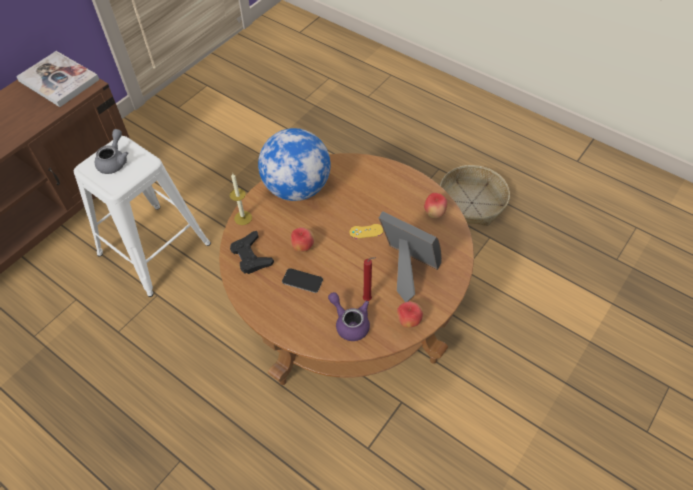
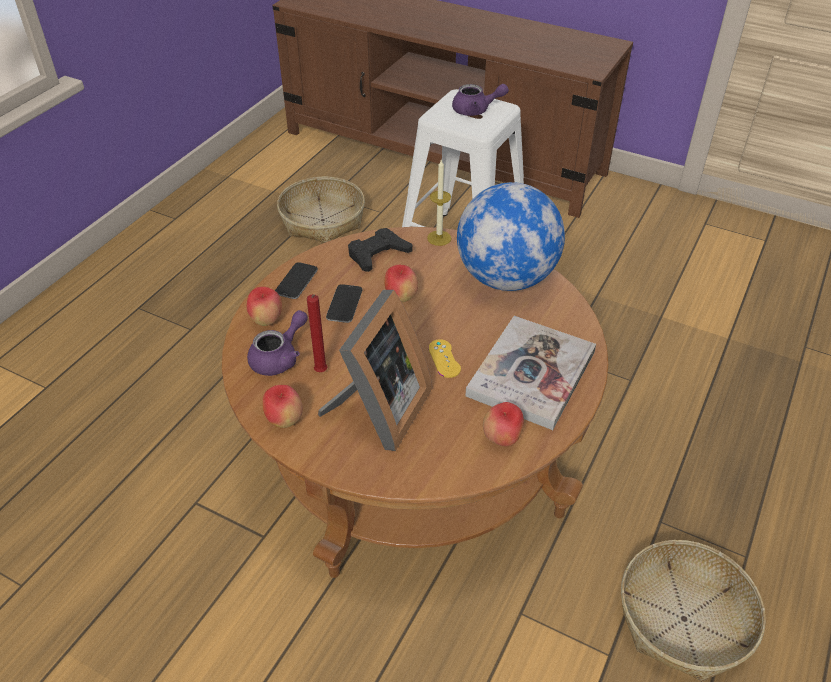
camera: 80 degrees right, 10 degrees down
book [16,51,99,107] -> book moved to [465,316,596,430]
grey teapot [95,129,128,174] -> purple teapot [452,84,509,116]
none -> apple [247,287,282,326]
none -> phone [275,262,318,299]
none -> basket [277,177,365,243]

